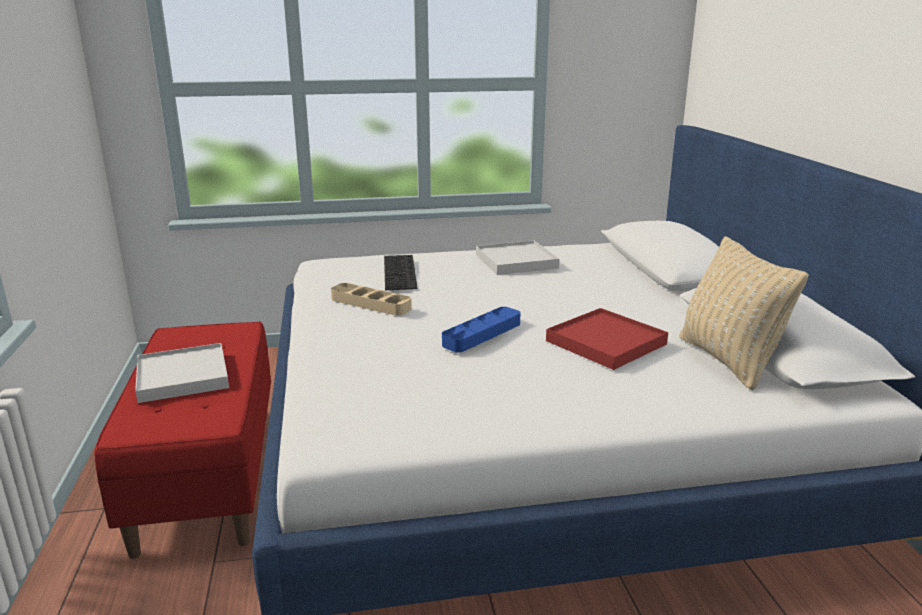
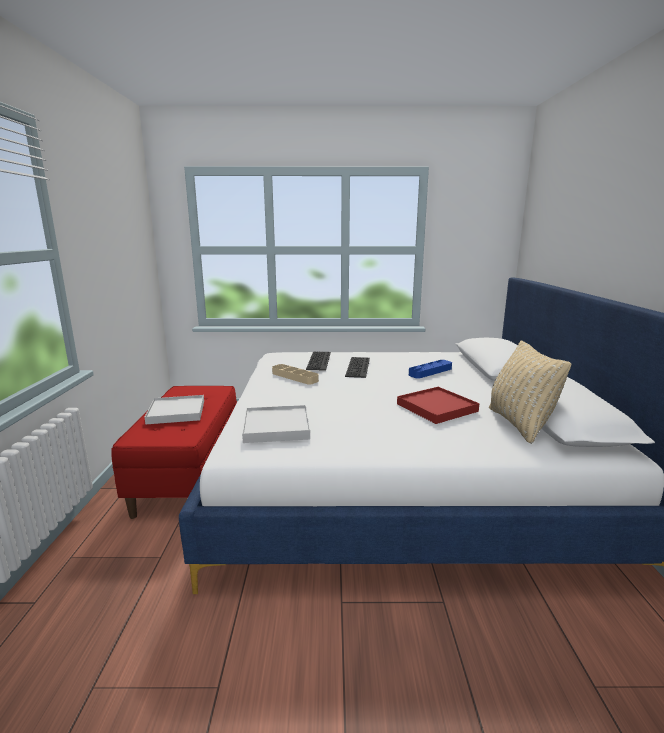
camera: 10 degrees right, 5 degrees down
blue tray [442,307,521,352] -> blue tray moved to [409,360,452,378]
white tray [476,240,560,275] -> white tray moved to [242,405,310,443]
none -> keyboard [345,357,370,378]

